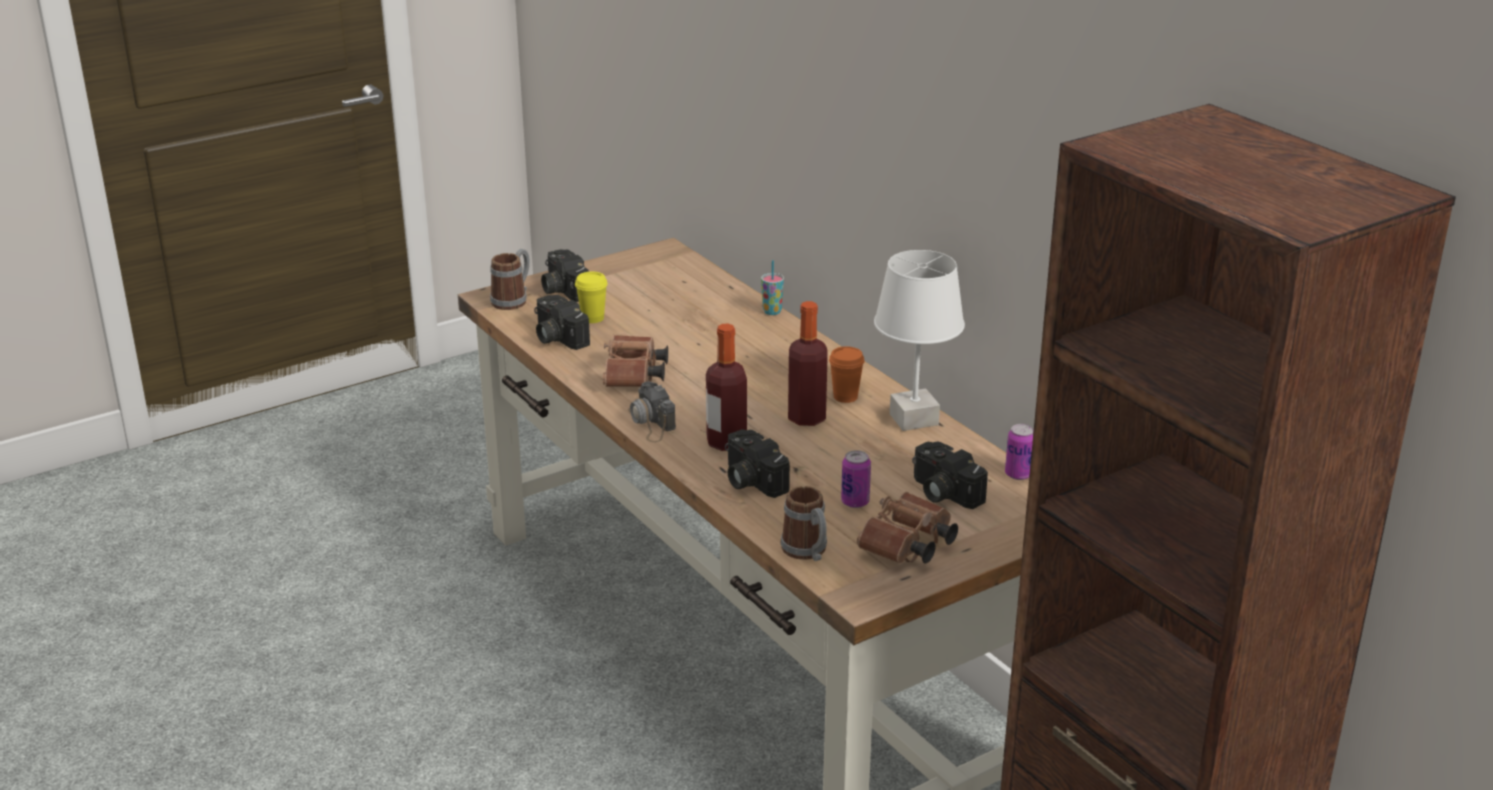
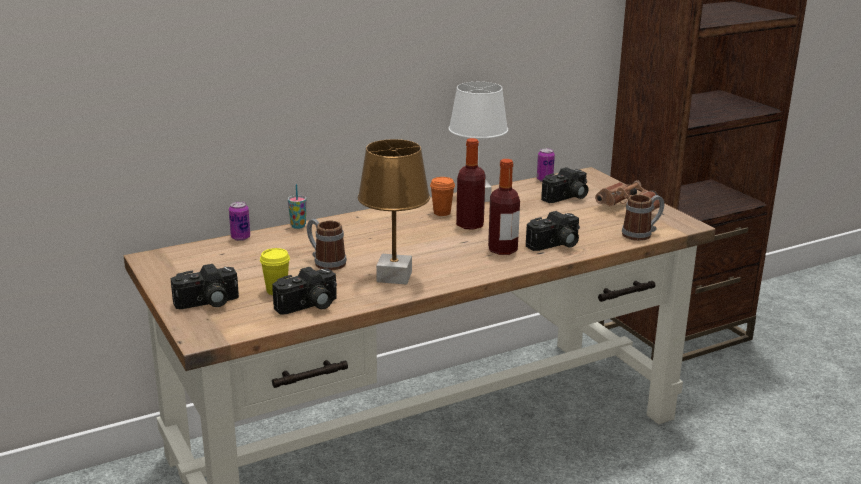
camera: 85 degrees left, 5 degrees down
mug [490,249,530,310] -> mug moved to [307,219,347,271]
brown binoculars [603,335,668,387] -> brown table lamp [358,139,430,285]
camera [628,381,676,442] -> none
can [841,450,871,508] -> can moved to [229,201,250,241]

